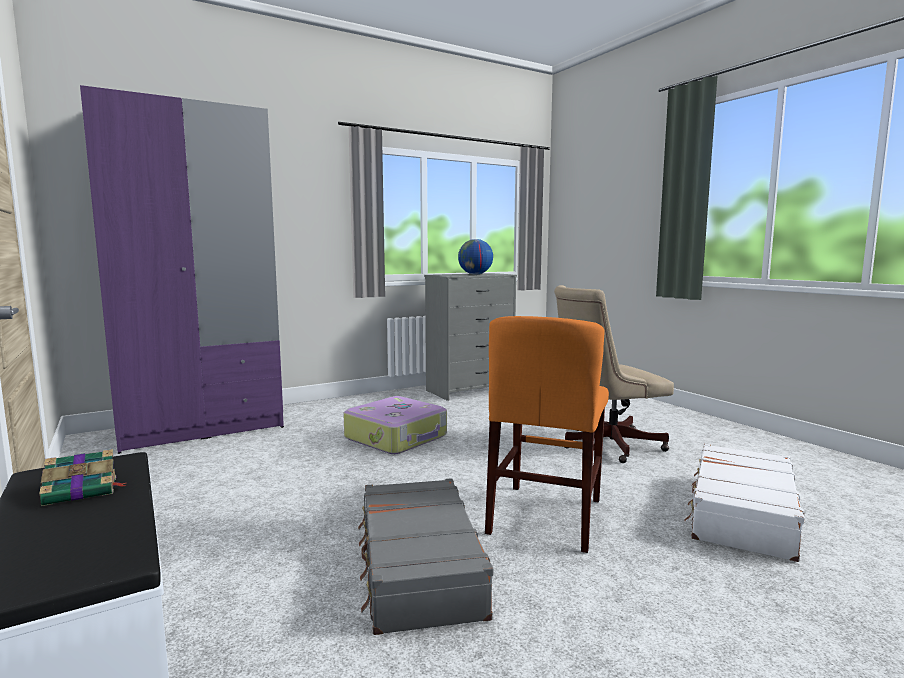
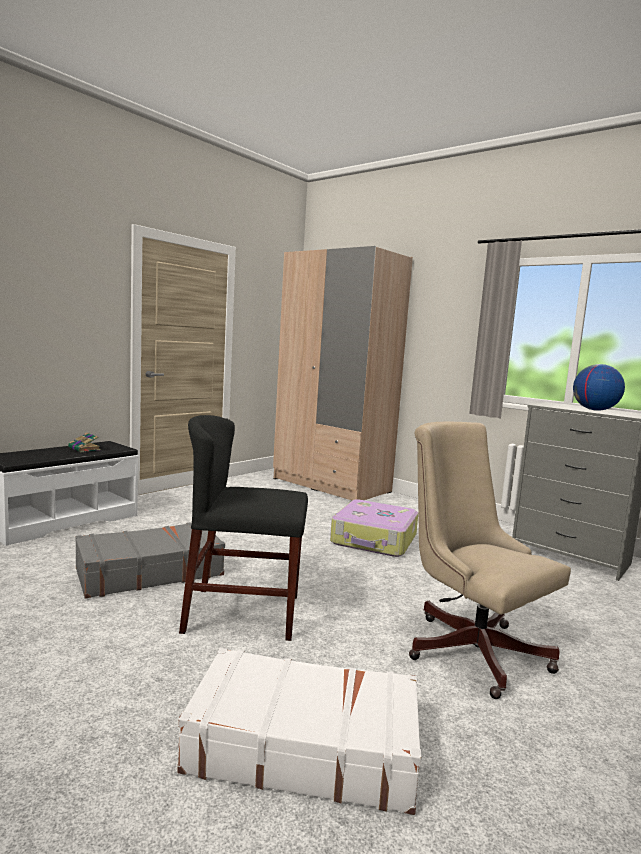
camera: 70 degrees right, 0 degrees up
purple wardrobe [80,85,284,454] -> beige wardrobe [273,246,413,500]
orange chair [485,316,609,553] -> black chair [179,415,308,641]

